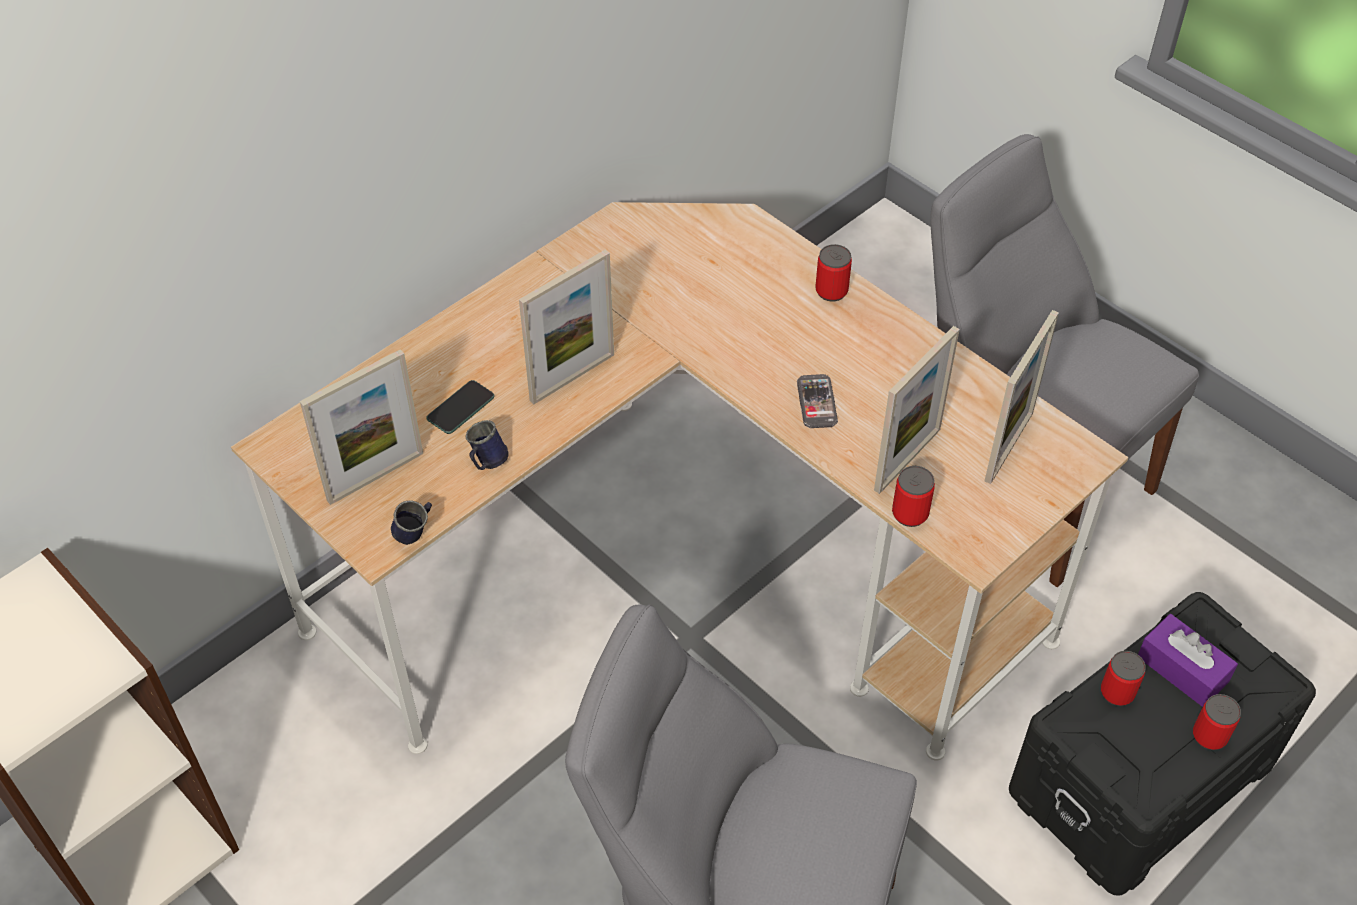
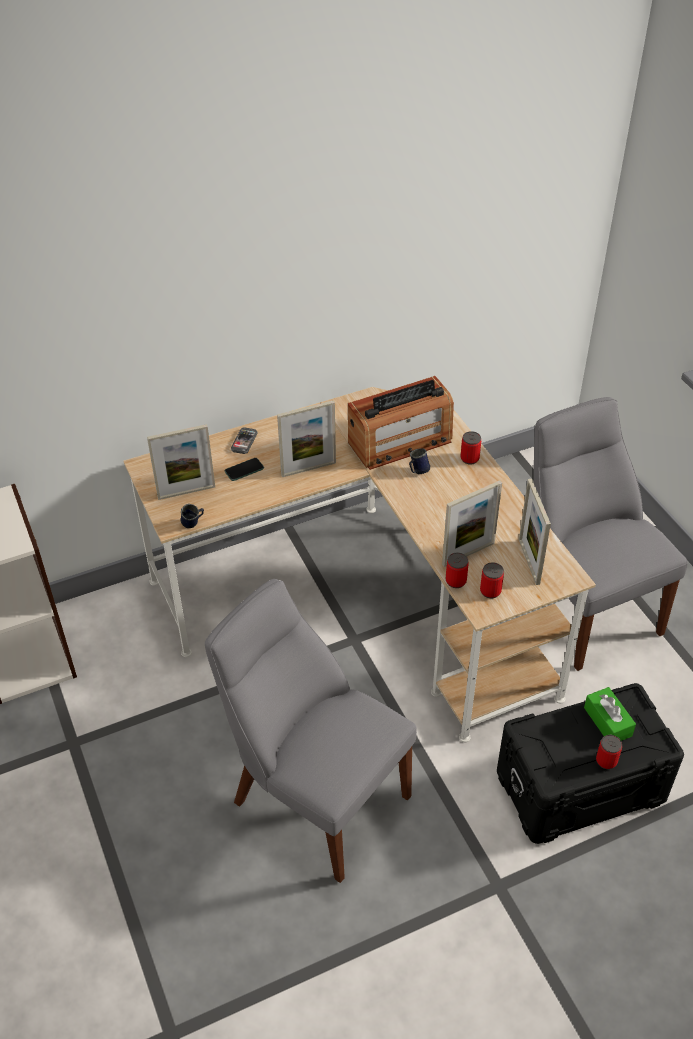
camera: 20 degrees right, 5 degrees down
blue mug [466,420,509,470] -> blue mug moved to [409,448,430,474]
phone [797,374,838,428] -> phone moved to [231,427,258,454]
picture frame [985,310,1059,484] -> picture frame turned 120 degrees clockwise [519,479,551,585]
can [1101,651,1146,706] -> can moved to [480,562,504,598]
purple tissue box [1138,614,1238,707] -> green tissue box [584,687,636,741]
none -> radio [348,376,454,470]

